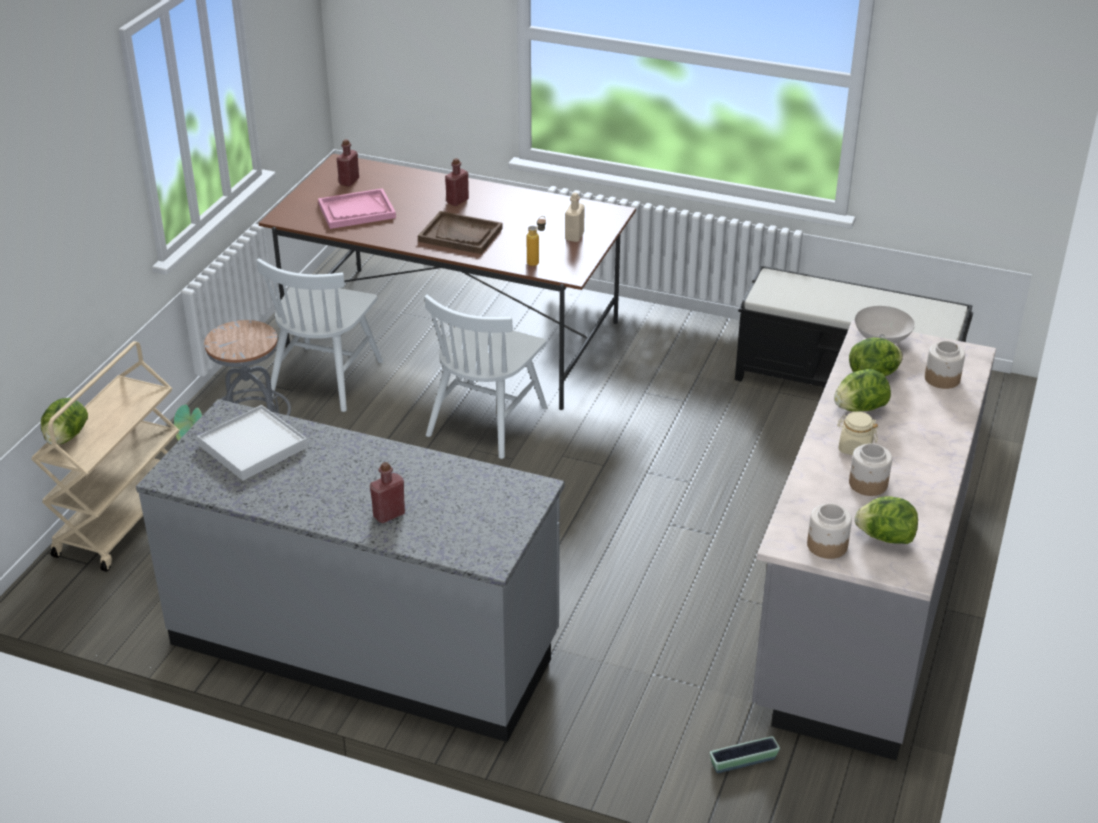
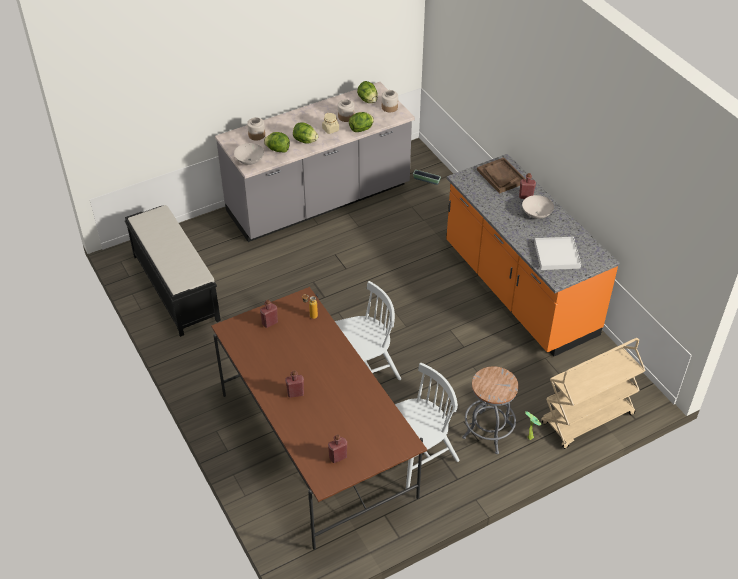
camera: 140 degrees left, 10 degrees up
lettuce [41,398,88,445] -> lettuce moved to [349,112,374,132]
grey counter [136,399,565,742] -> orange counter [446,154,620,357]
pink tray [318,188,396,229] -> none
brown tray [418,211,503,254] -> brown tray moved to [477,157,525,194]
beige bottle [565,193,585,242] -> red bottle [260,300,278,328]
none -> white bowl [522,195,554,219]

